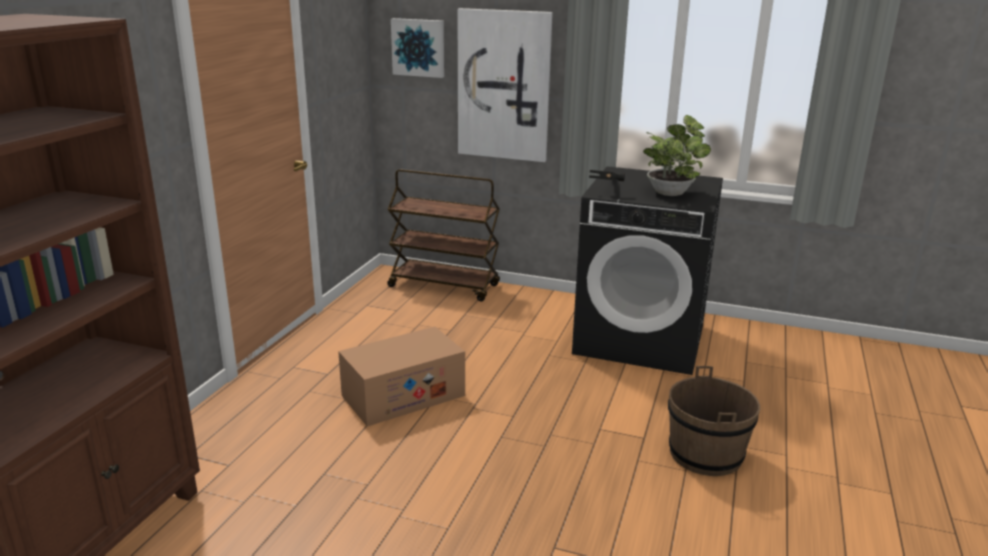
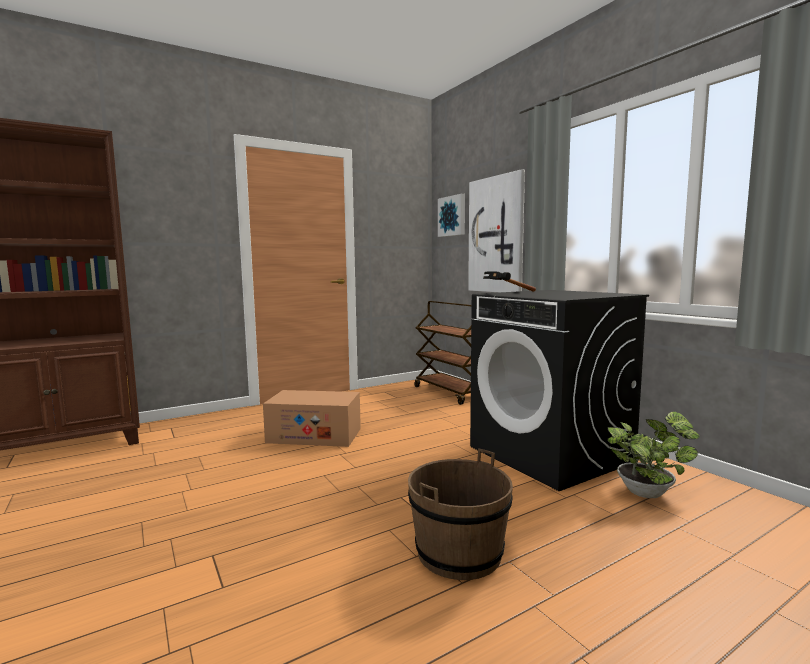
camera: 40 degrees right, 15 degrees down
potted plant [643,115,711,196] -> potted plant moved to [608,411,700,498]

